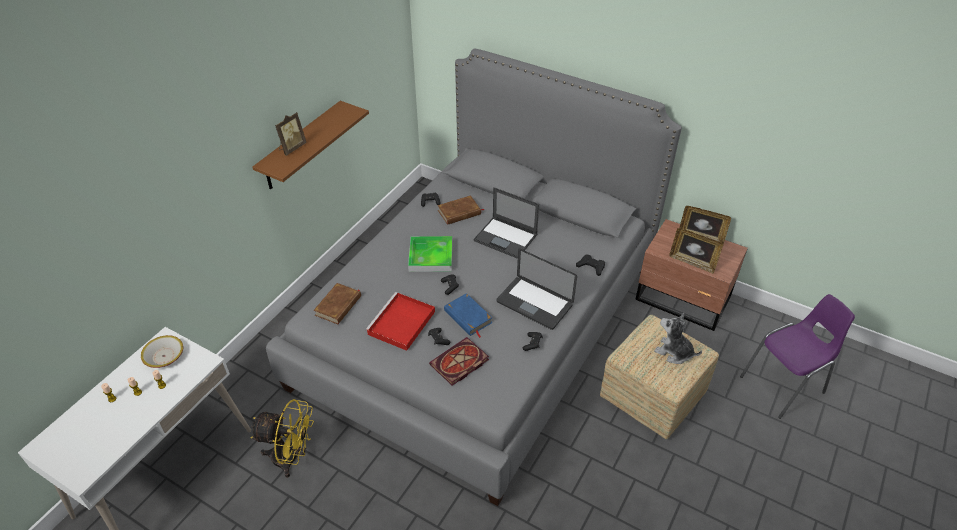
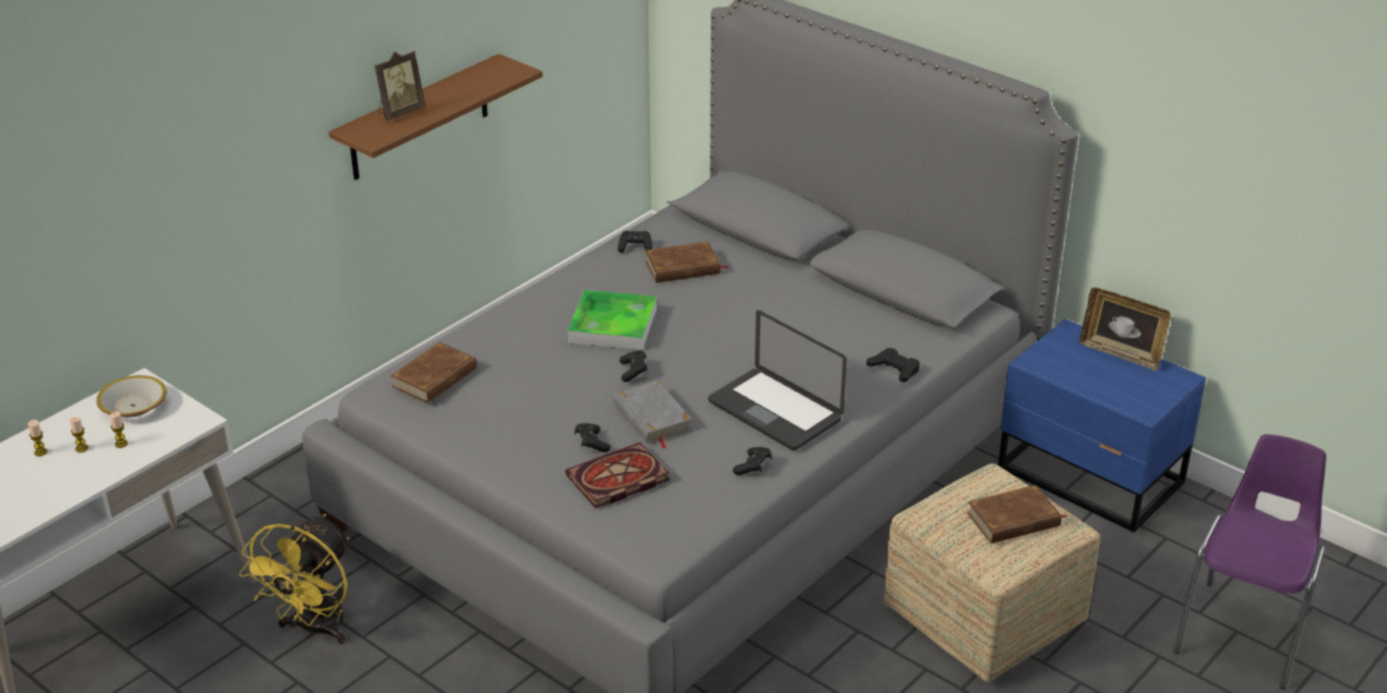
camera: 10 degrees right, 10 degrees down
yellow fan [250,399,314,478] -> yellow fan turned 90 degrees clockwise [239,514,349,644]
red tray [365,292,435,351] -> none
blue book [444,293,492,338] -> grey book [613,380,692,449]
laptop [474,187,539,259] -> none
brown nightstand [635,219,748,331] -> blue nightstand [998,319,1206,533]
plush toy [654,313,702,364] -> brown book [967,485,1066,544]
picture frame [669,228,723,274] -> none
purple chair [740,294,855,419] -> purple chair turned 45 degrees counterclockwise [1173,434,1326,689]

